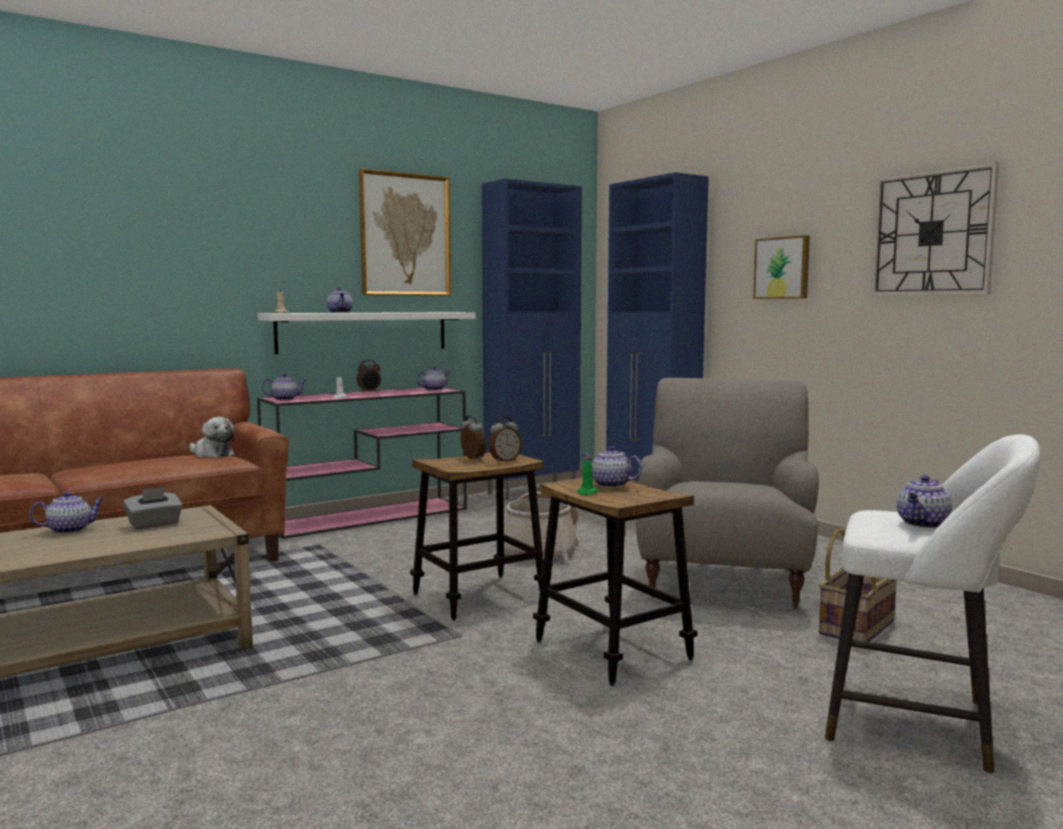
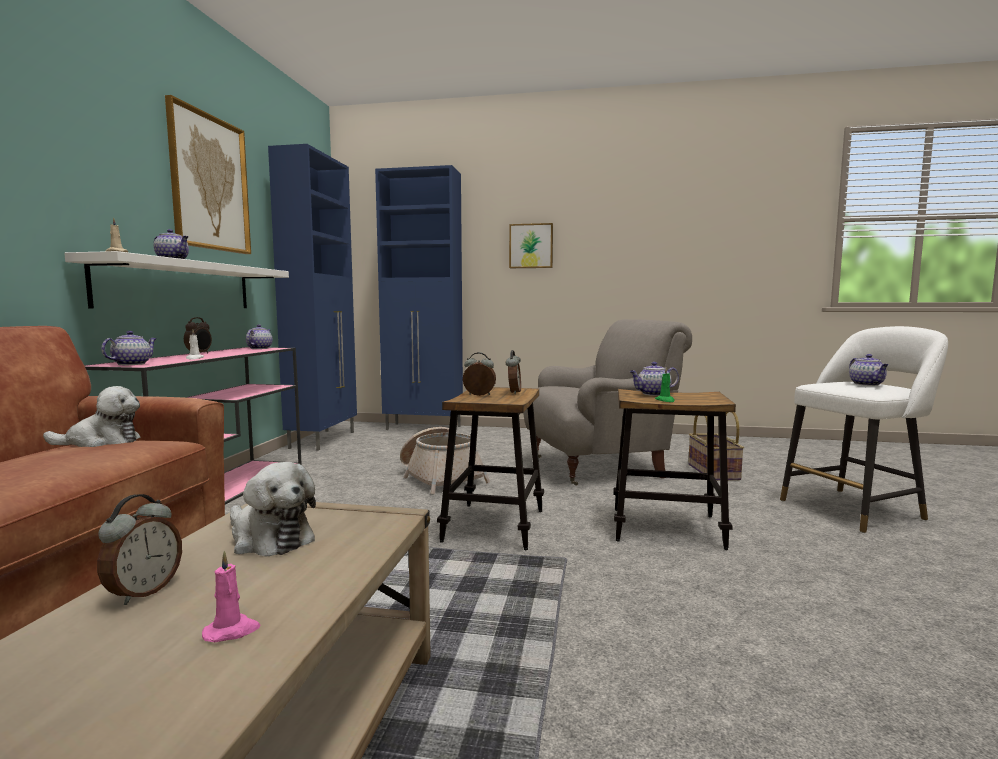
camera: 45 degrees left, 0 degrees up
teapot [29,492,105,534] -> alarm clock [97,494,182,605]
grey tissue box [123,487,183,529] -> plush toy [230,462,316,556]
grey armchair [636,378,819,609] -> grey armchair turned 105 degrees clockwise [523,319,692,486]
wall clock [871,162,999,296] -> none
none -> pink candle [202,551,261,642]

